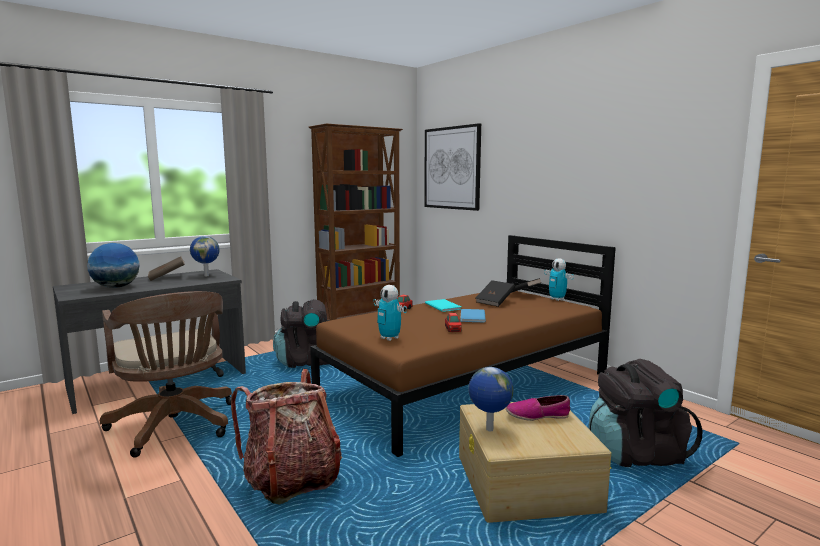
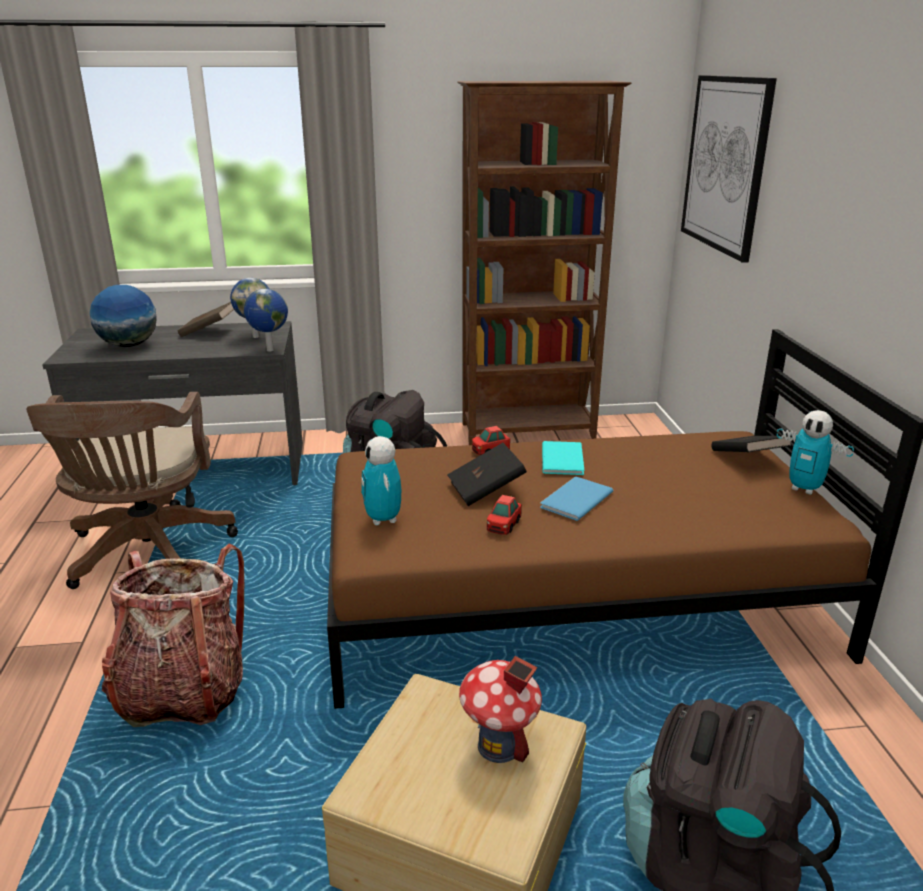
camera: 30 degrees right, 15 degrees up
globe [468,367,514,431] -> globe moved to [244,289,288,352]
black book [476,280,515,307] -> black book moved to [447,443,527,506]
shoe [506,395,570,421] -> toy house [459,656,542,763]
toy robot [544,258,574,301] -> toy robot turned 45 degrees counterclockwise [777,410,854,495]

